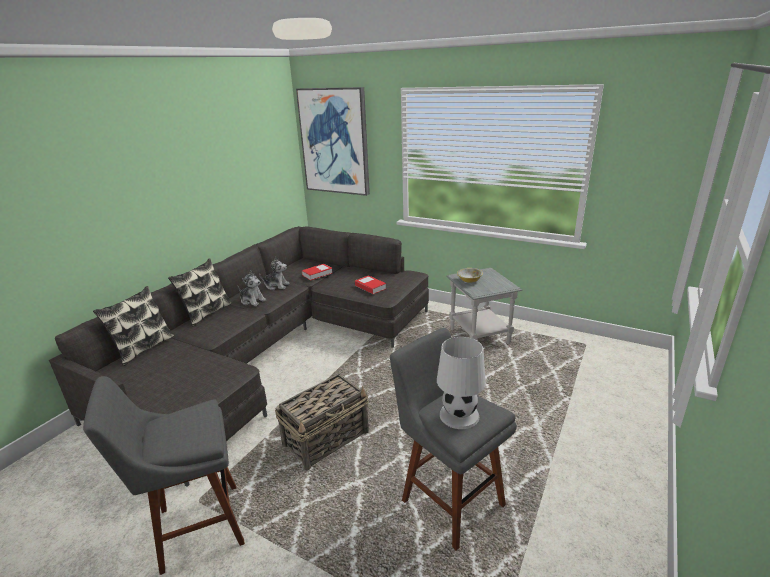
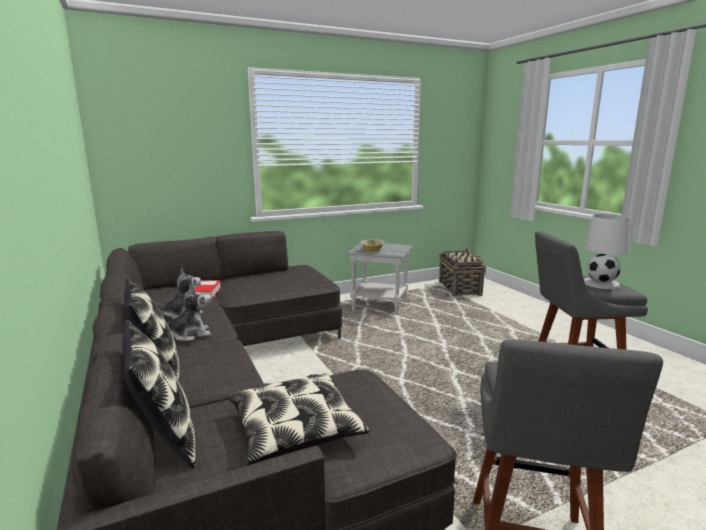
camera: 55 degrees left, 10 degrees down
basket [275,374,369,470] -> basket moved to [439,248,486,296]
picture [296,87,370,196] -> none
book [355,275,386,294] -> none
none -> pillow [227,373,370,465]

